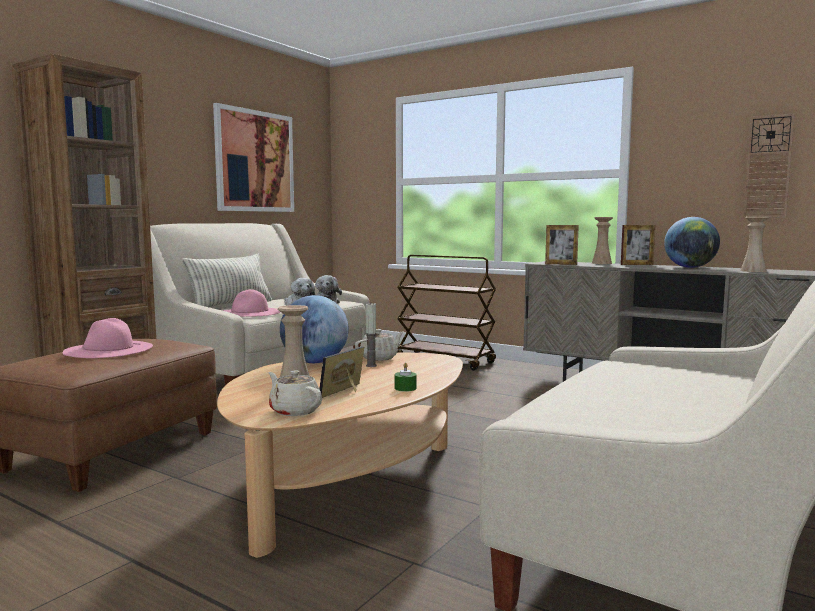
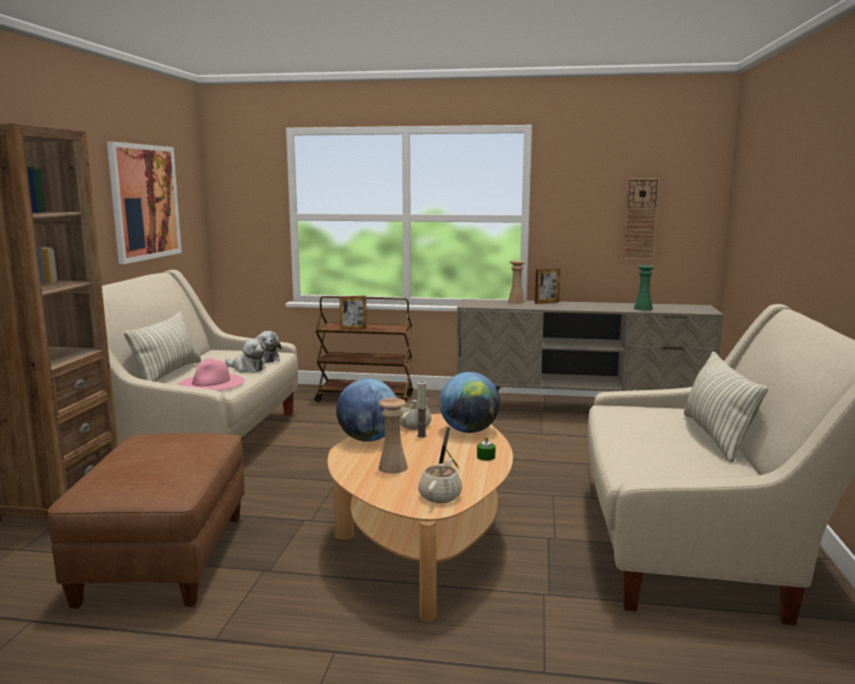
camera: 25 degrees left, 5 degrees up
pink hat [63,318,153,358] -> none
beige teapot [269,370,322,416] -> beige teapot turned 90 degrees clockwise [418,458,462,503]
picture frame [545,225,579,265] -> picture frame moved to [340,296,367,330]
globe [664,217,720,268] -> globe moved to [439,372,500,433]
beige vase [740,216,769,272] -> green vase [634,265,655,310]
none -> pillow [684,351,768,462]

